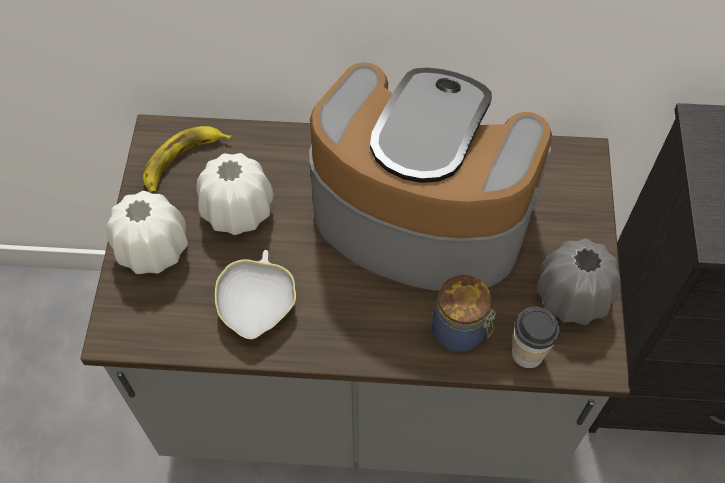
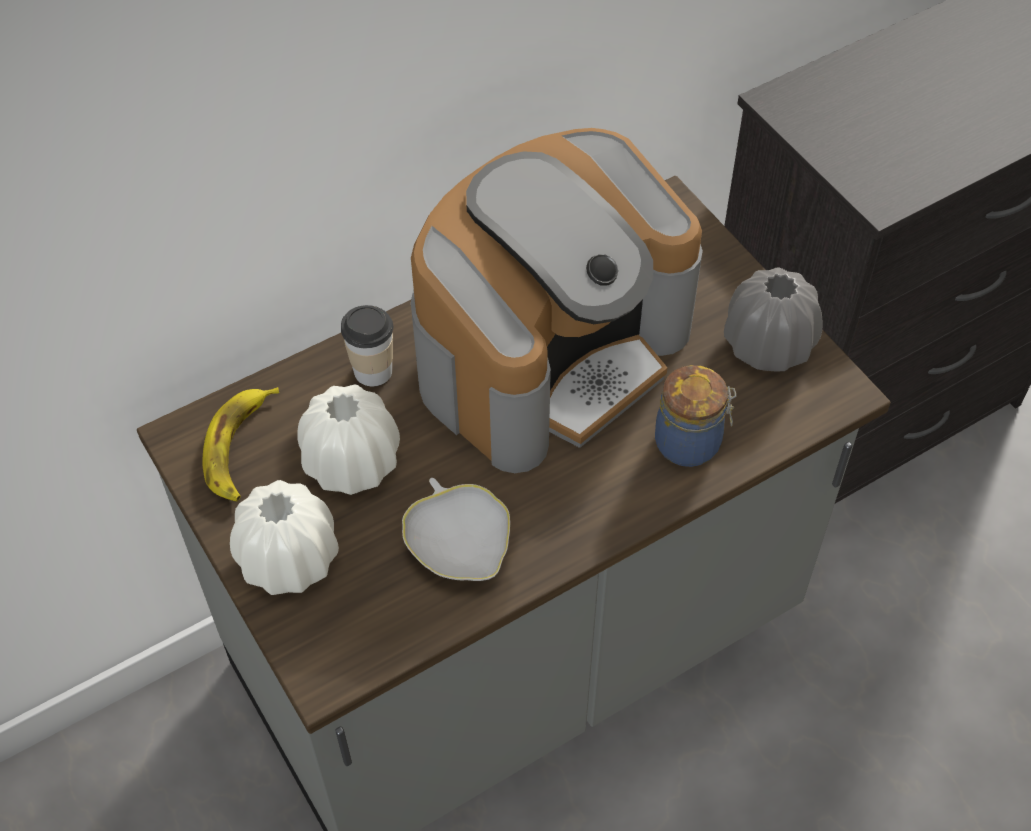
camera: 35 degrees left, 5 degrees down
coffee machine [309,62,552,291] -> coffee machine turned 150 degrees clockwise [411,128,703,473]
cup [512,307,560,368] -> cup moved to [341,305,393,386]

